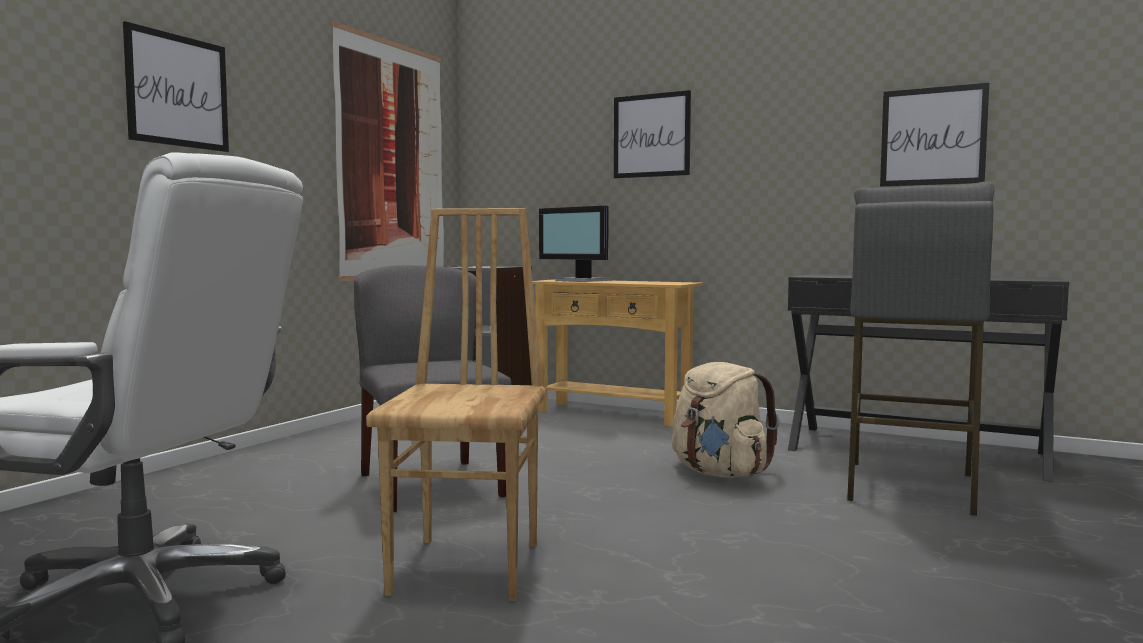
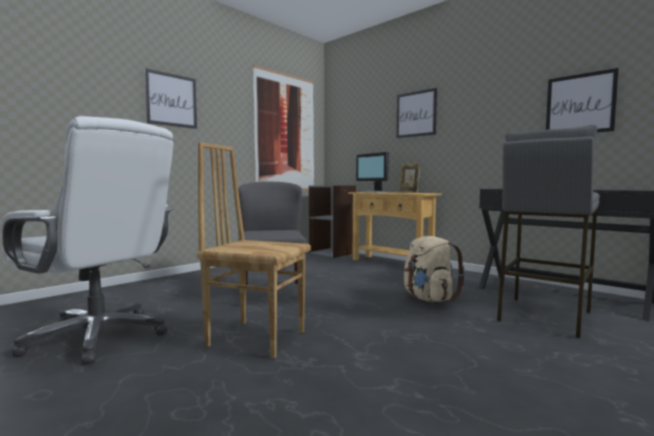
camera: 15 degrees right, 0 degrees up
brown chair [366,208,545,601] -> brown chair turned 90 degrees counterclockwise [196,142,311,359]
none -> picture frame [399,163,421,193]

